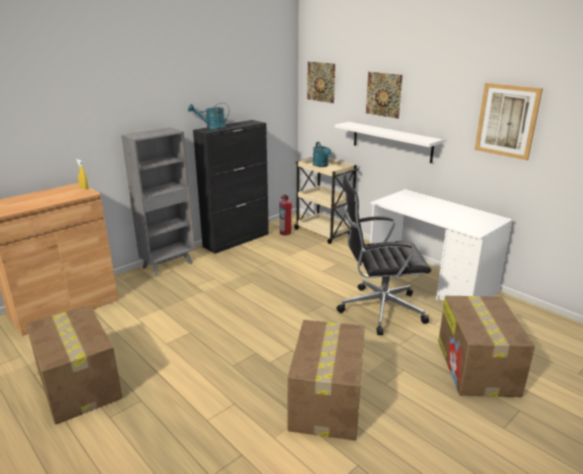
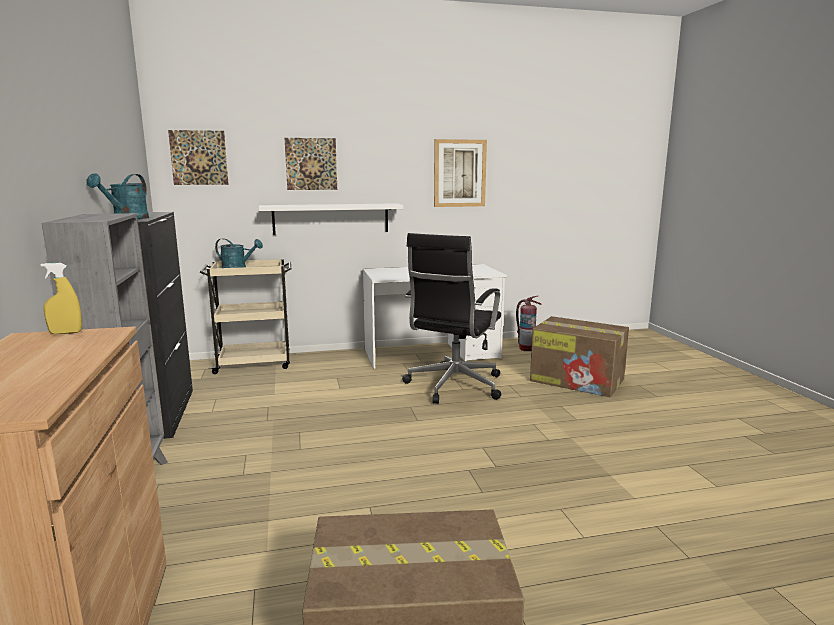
camera: 60 degrees left, 10 degrees down
fire extinguisher [279,194,292,235] -> fire extinguisher moved to [516,296,541,351]
cardboard box [287,320,365,441] -> none

